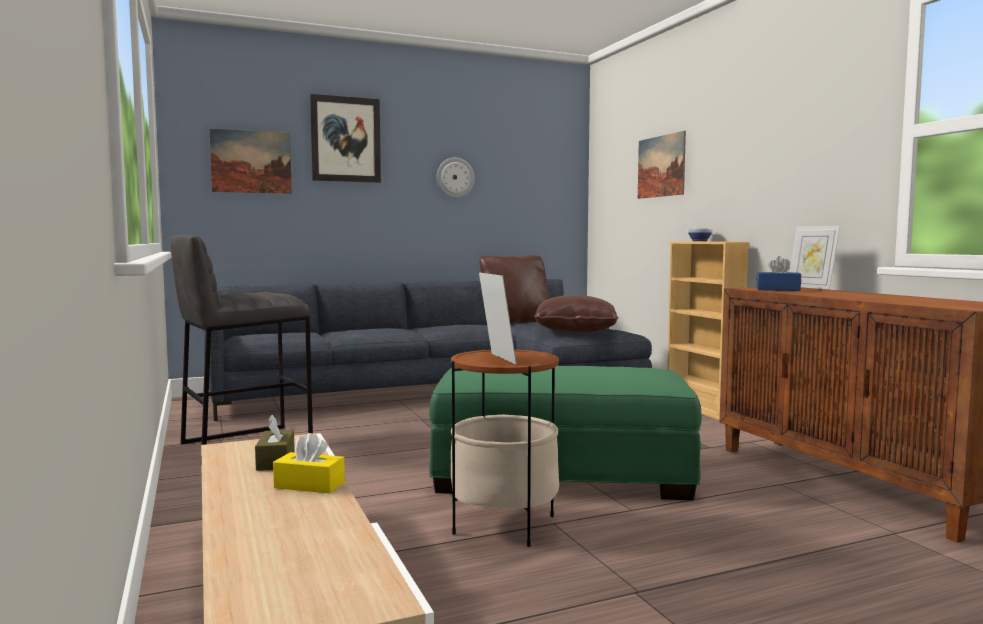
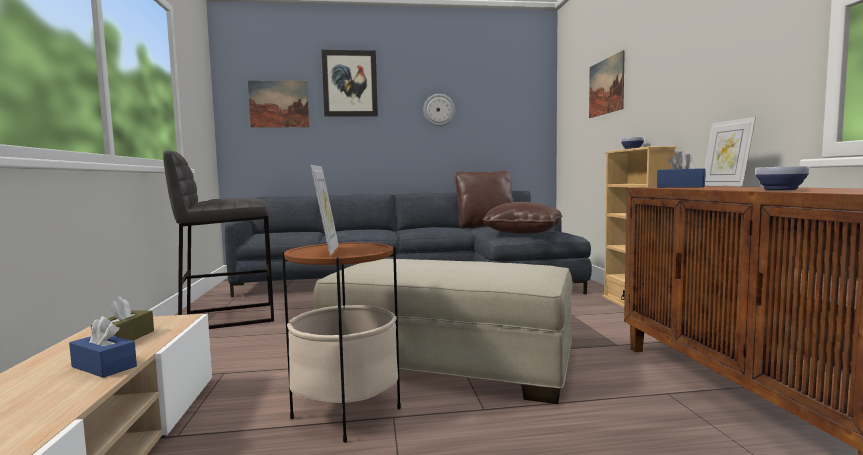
camera: 15 degrees right, 0 degrees up
yellow tissue box [273,433,345,494] -> blue tissue box [69,316,137,378]
green ottoman [429,366,702,500] -> beige ottoman [313,259,573,404]
none -> bowl [755,166,810,190]

